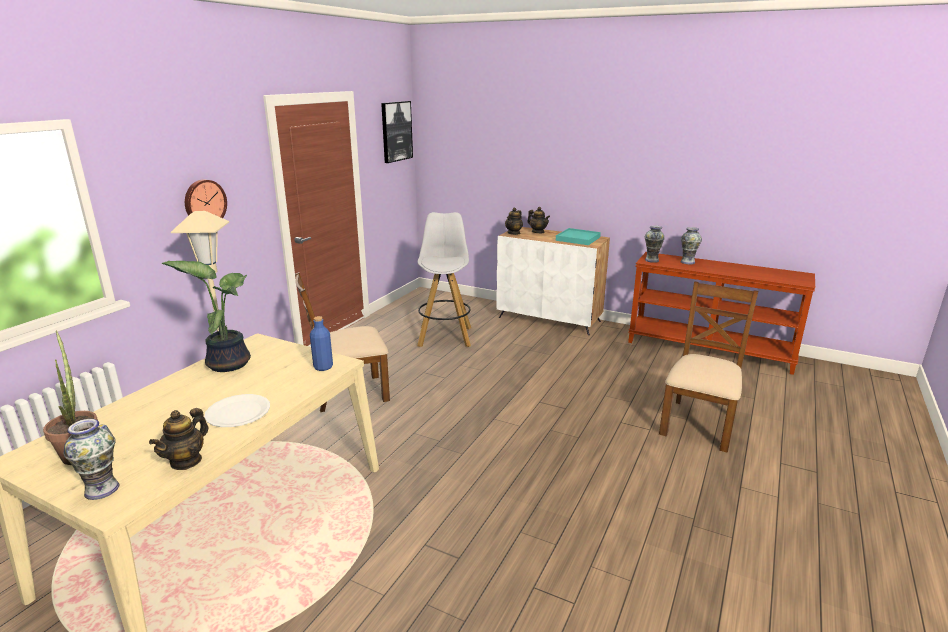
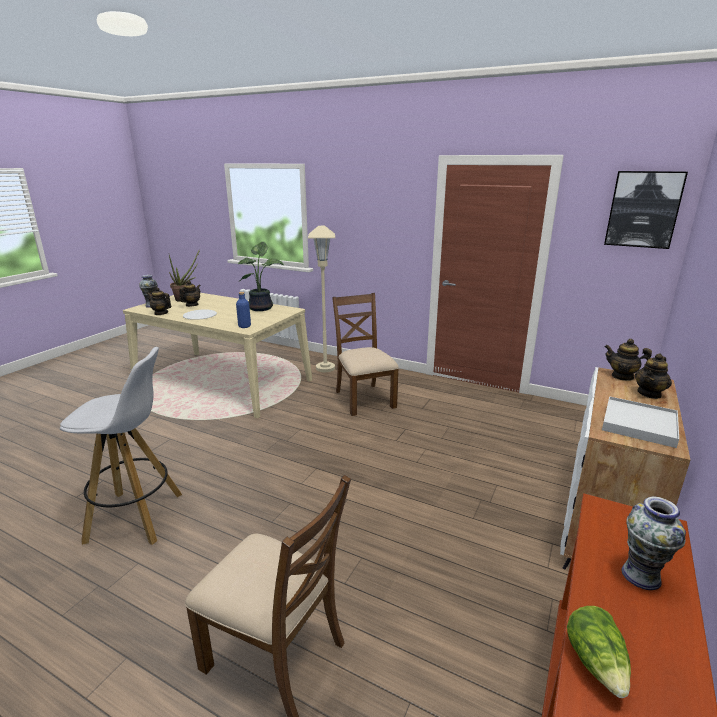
camera: 90 degrees right, 0 degrees up
wall clock [185,180,227,218] -> none
white stool [417,212,471,347] -> white stool moved to [60,347,182,545]
turquoise tray [556,228,601,245] -> white tray [602,396,679,448]
vase [645,226,665,263] -> none
none -> teapot [179,281,201,307]
none -> lettuce [567,606,631,698]

